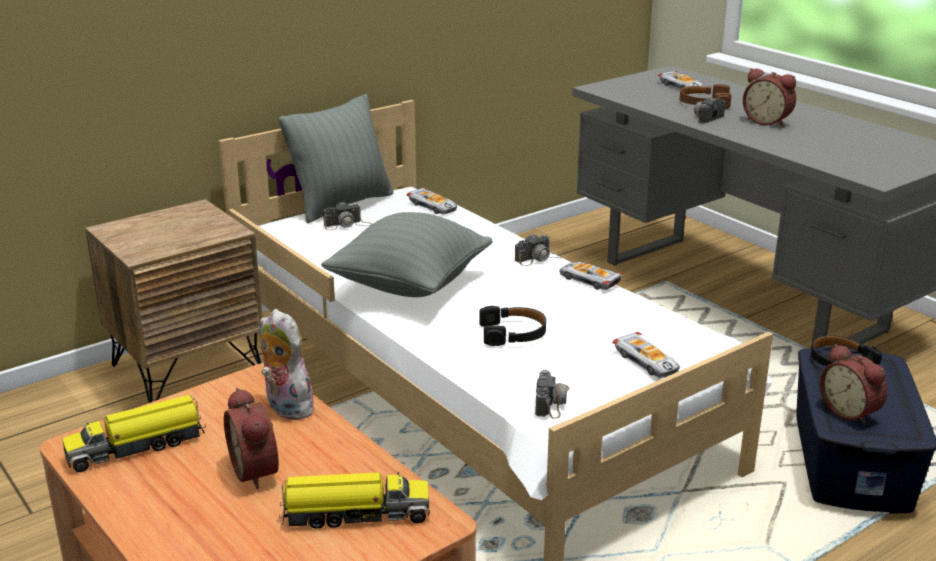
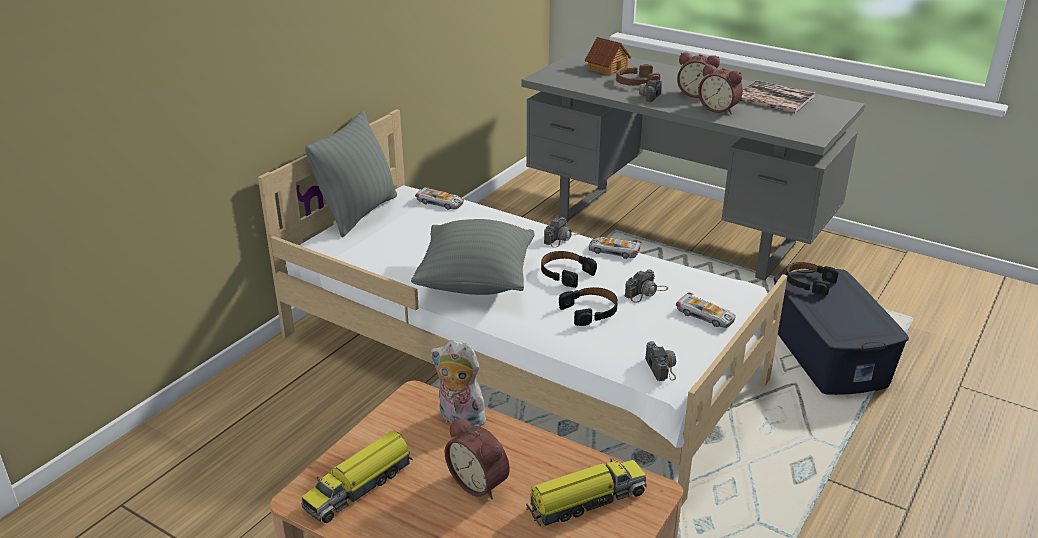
camera: 20 degrees left, 5 degrees up
brown nightstand [85,199,263,403] -> none
camera [323,201,372,230] -> camera moved to [625,269,668,303]
toy car [658,71,705,89] -> toy house [585,37,631,75]
alarm clock [820,344,887,426] -> alarm clock moved to [698,64,743,114]
none -> black headphones [541,251,597,288]
none -> book [740,80,815,113]

